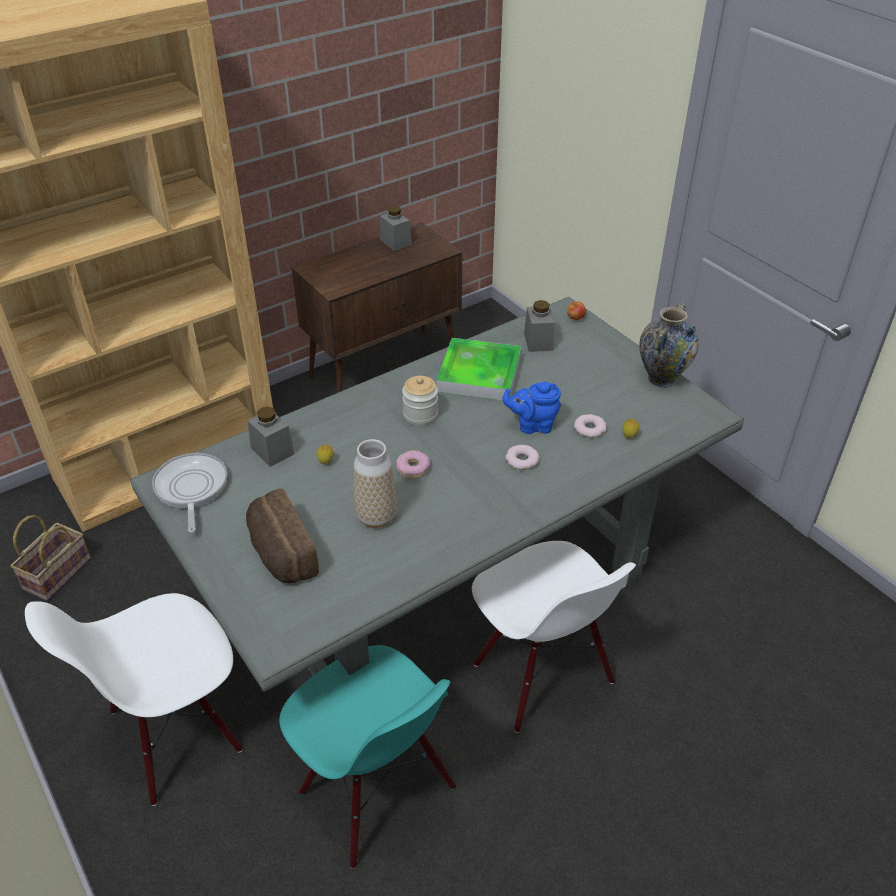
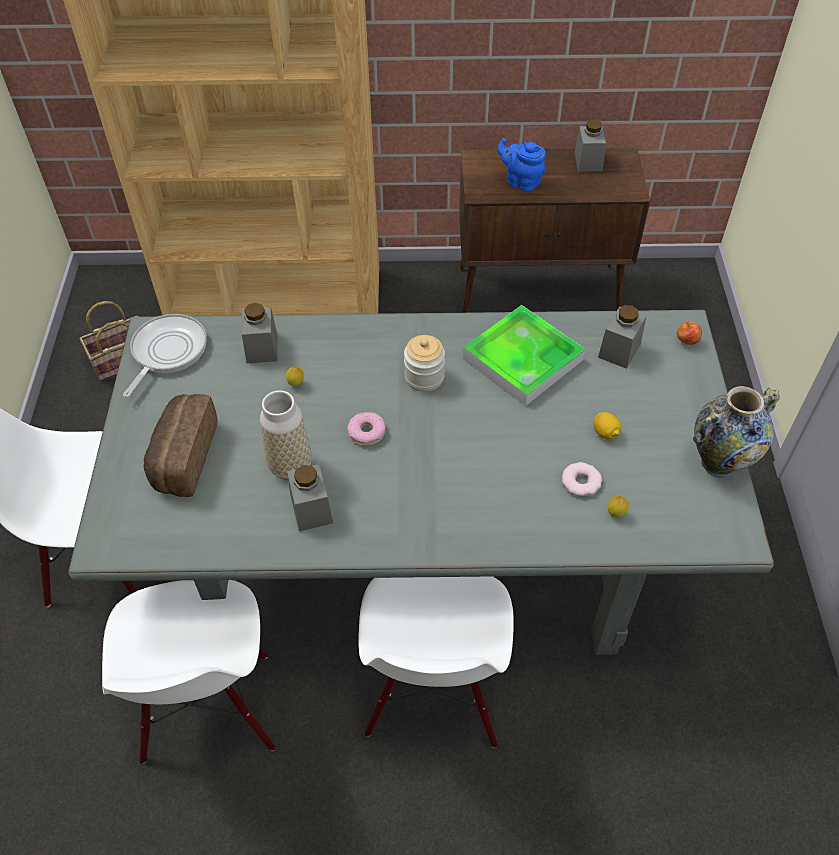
camera: 35 degrees right, 10 degrees up
turquoise chair [279,645,456,869] -> white chair [102,580,275,764]
blue teapot [502,382,561,434] -> blue teapot moved to [497,138,546,192]
donut [505,445,540,470] -> none
none -> grey jar [287,464,333,531]
none -> lemon [593,412,621,440]

